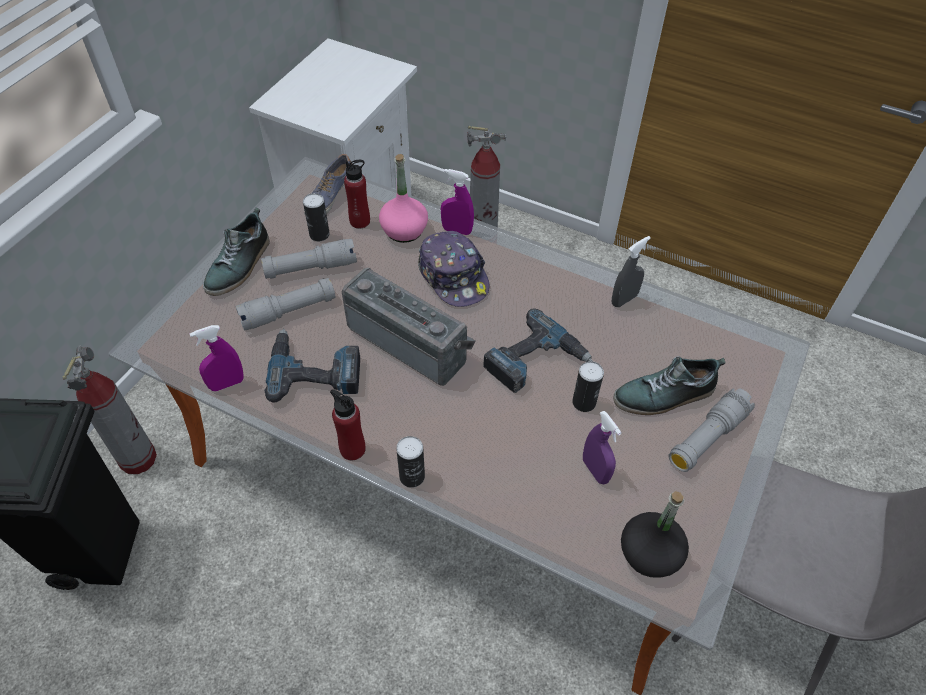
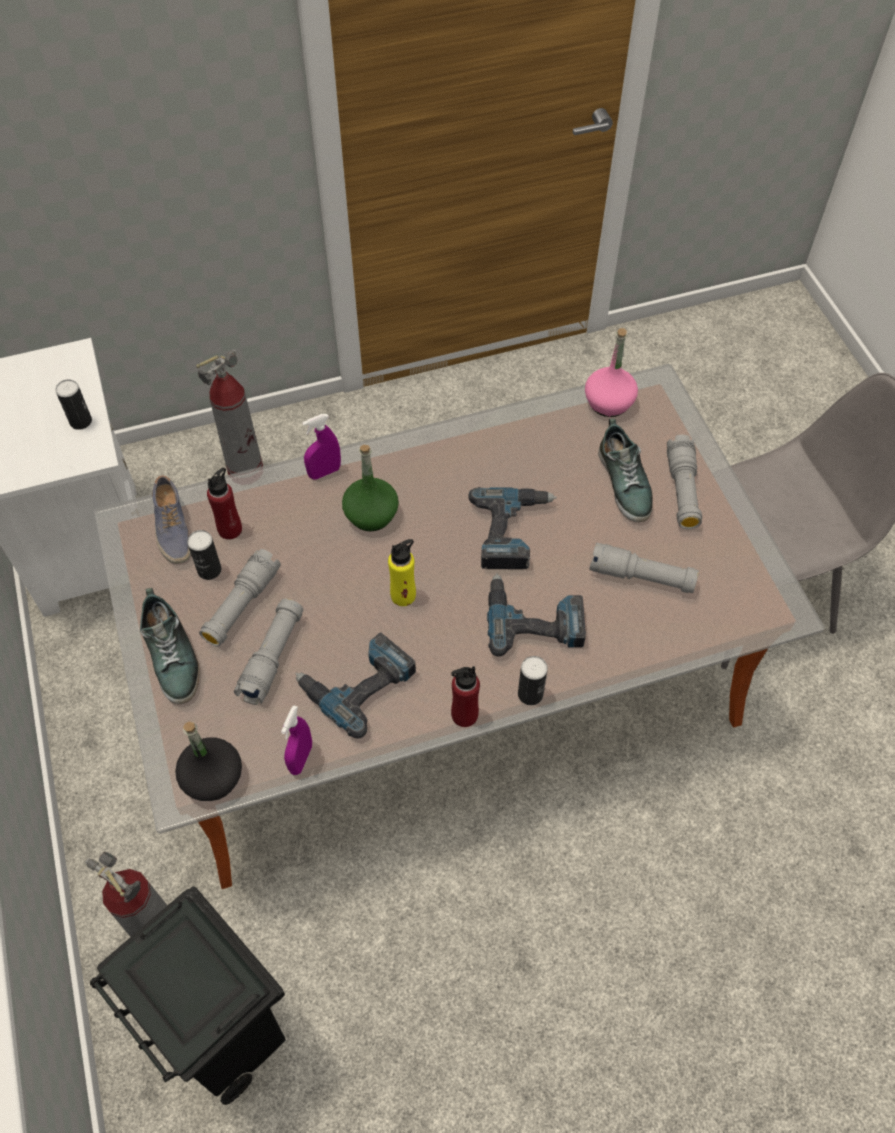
camera: 45 degrees left, 5 degrees up
radio [342,268,475,386] -> yellow bottle [388,539,416,606]
pink bottle [379,154,428,243] -> pink bottle moved to [585,328,638,417]
cap [418,231,490,307] -> green bottle [342,445,399,531]
can [572,361,604,412] -> can moved to [55,379,92,430]
purple spray bottle [583,411,622,485] -> grey flashlight [589,543,699,593]
grey spray bottle [612,236,651,307] -> none
shoe [613,357,725,415] -> shoe turned 45 degrees counterclockwise [598,418,653,522]
black bottle [621,491,689,578] -> black bottle moved to [175,721,242,801]
none -> power drill [487,573,586,657]

